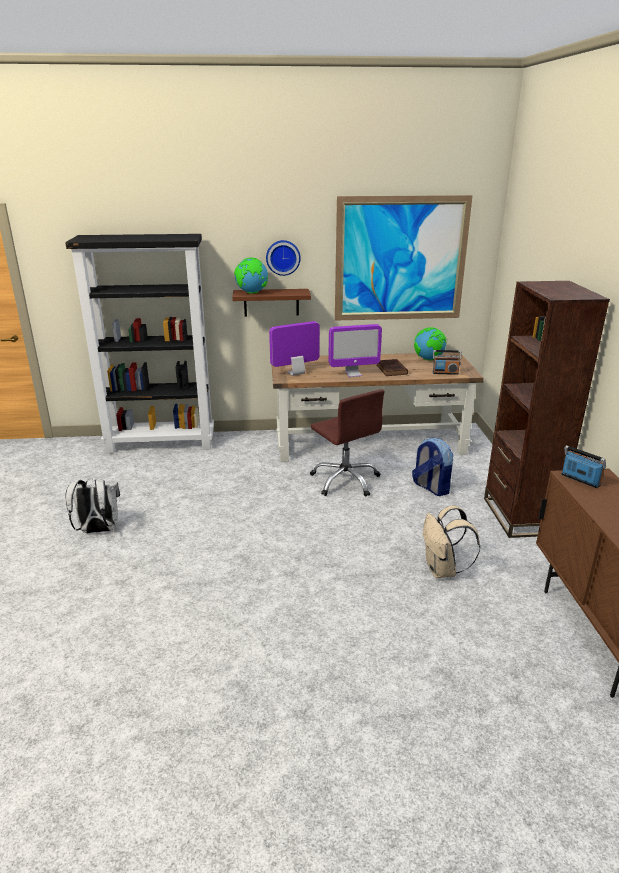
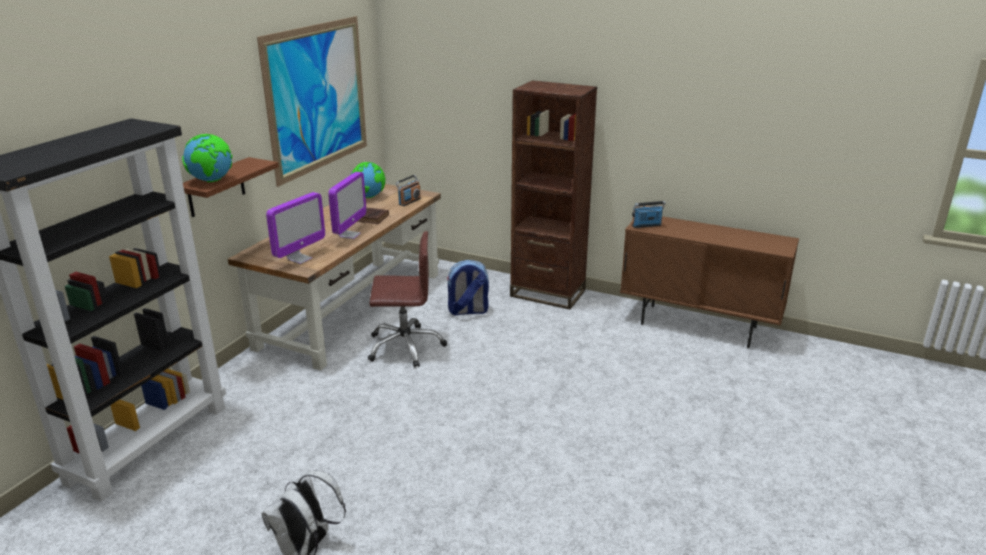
camera: 60 degrees left, 0 degrees up
wall clock [266,240,301,276] -> none
monitor [269,321,320,376] -> monitor turned 150 degrees counterclockwise [266,192,325,264]
beige backpack [423,505,480,578] -> none

